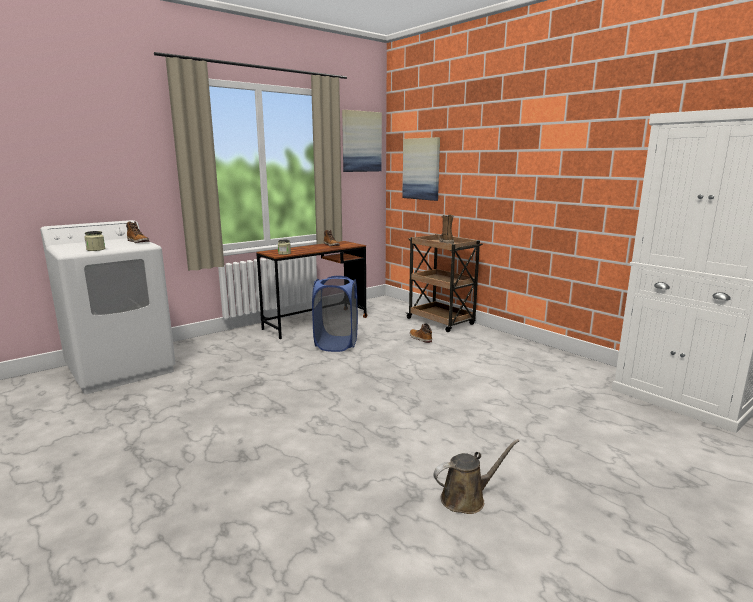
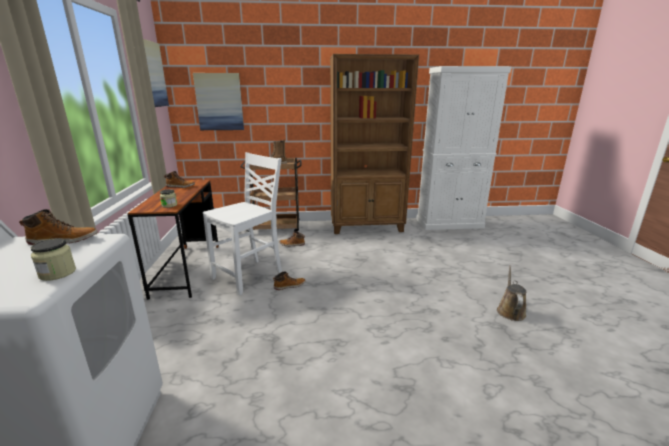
camera: 55 degrees left, 5 degrees up
blue laundry basket [312,276,358,352] -> white chair [203,152,282,296]
none -> boot [273,272,305,290]
none -> brown bookcase [330,54,419,234]

